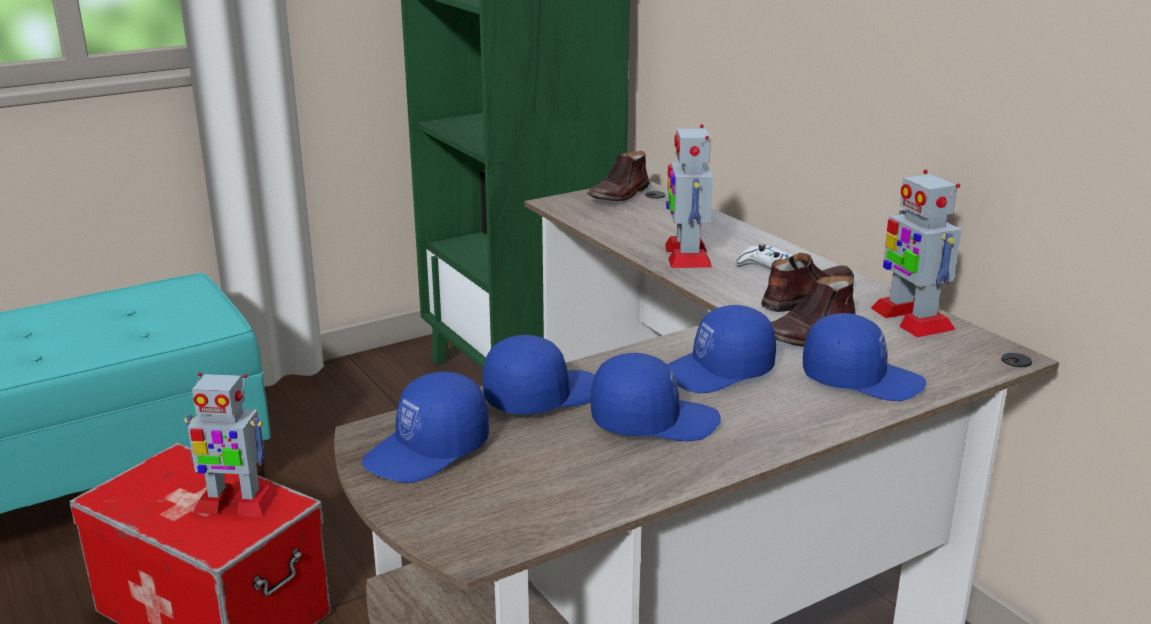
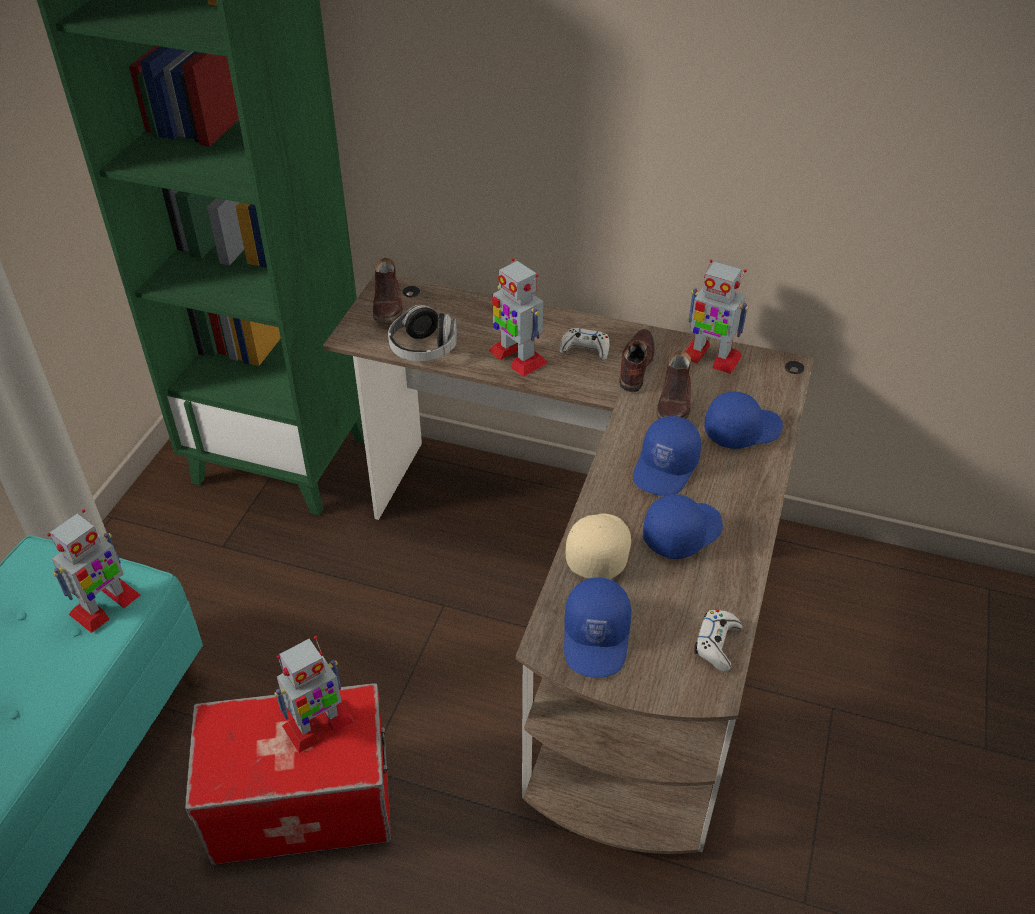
camera: 40 degrees left, 20 degrees up
blue cap [483,335,595,414] -> beige cap [566,514,631,579]
none -> toy robot [47,509,141,633]
none -> headphones [388,305,457,361]
none -> white game controller [694,609,743,672]

